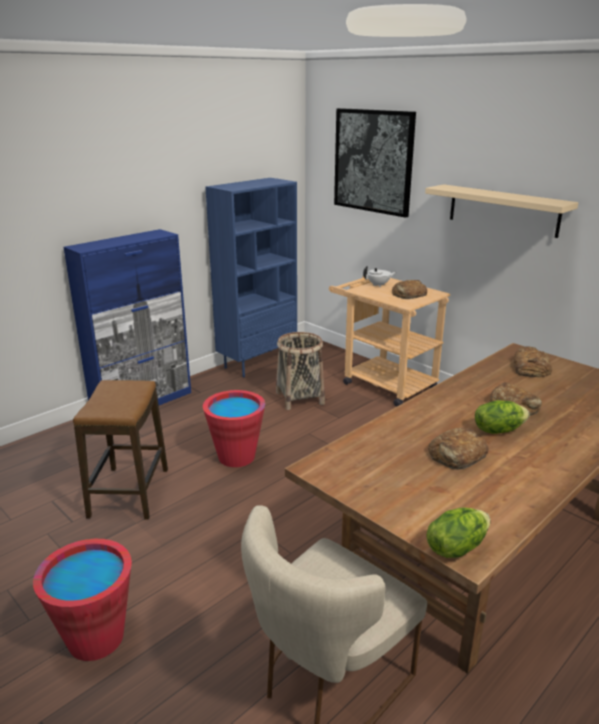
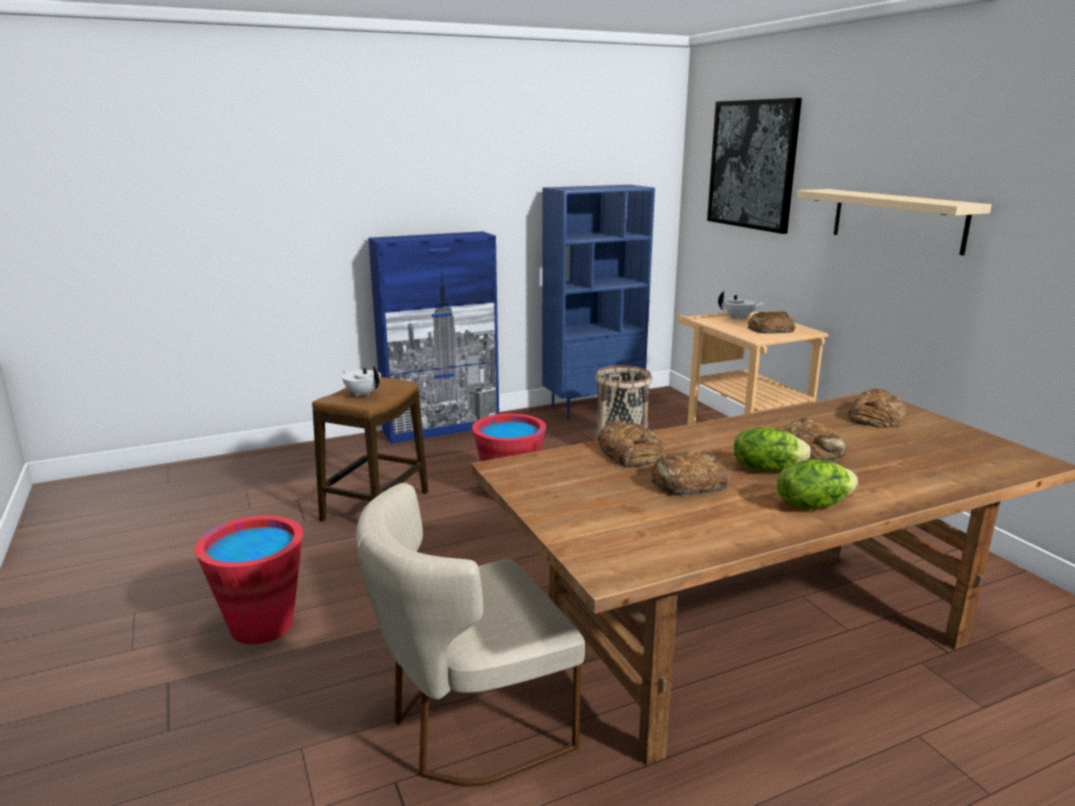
camera: 20 degrees right, 5 degrees down
lettuce [426,507,490,558] -> lettuce moved to [777,459,858,509]
none -> white teapot [342,366,381,397]
none -> bread [598,421,664,468]

